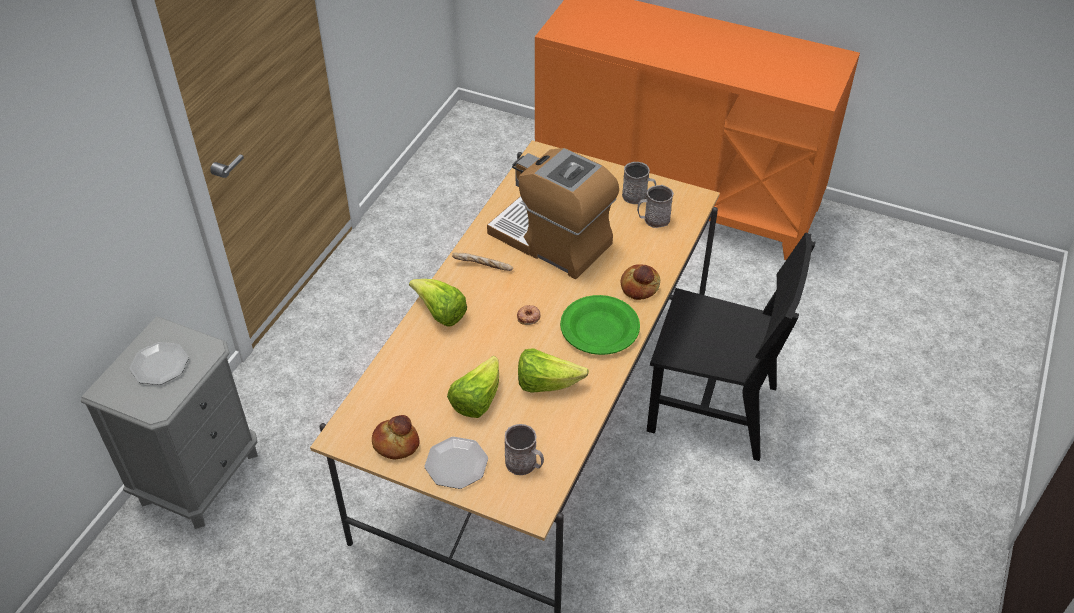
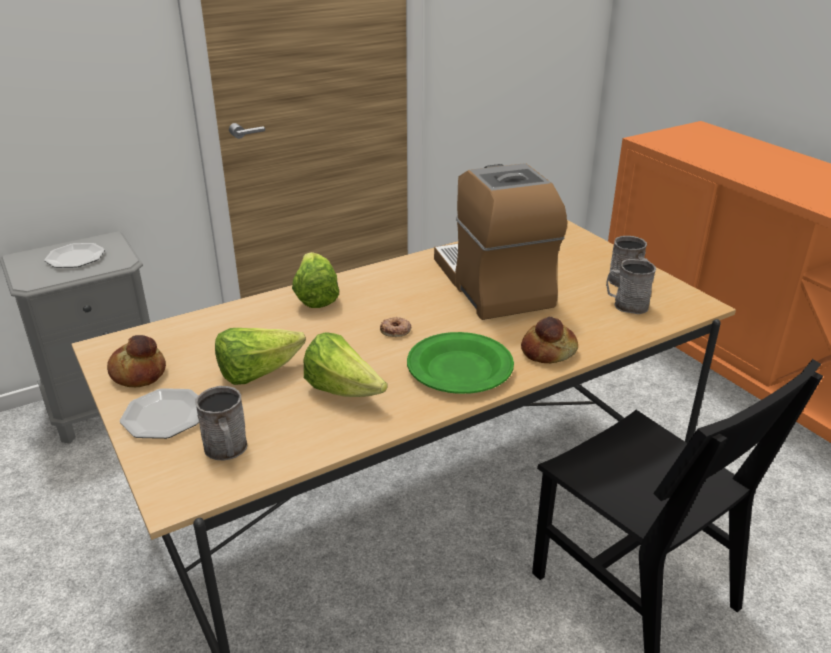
camera: 35 degrees right, 15 degrees down
bread [452,253,513,271] -> none

